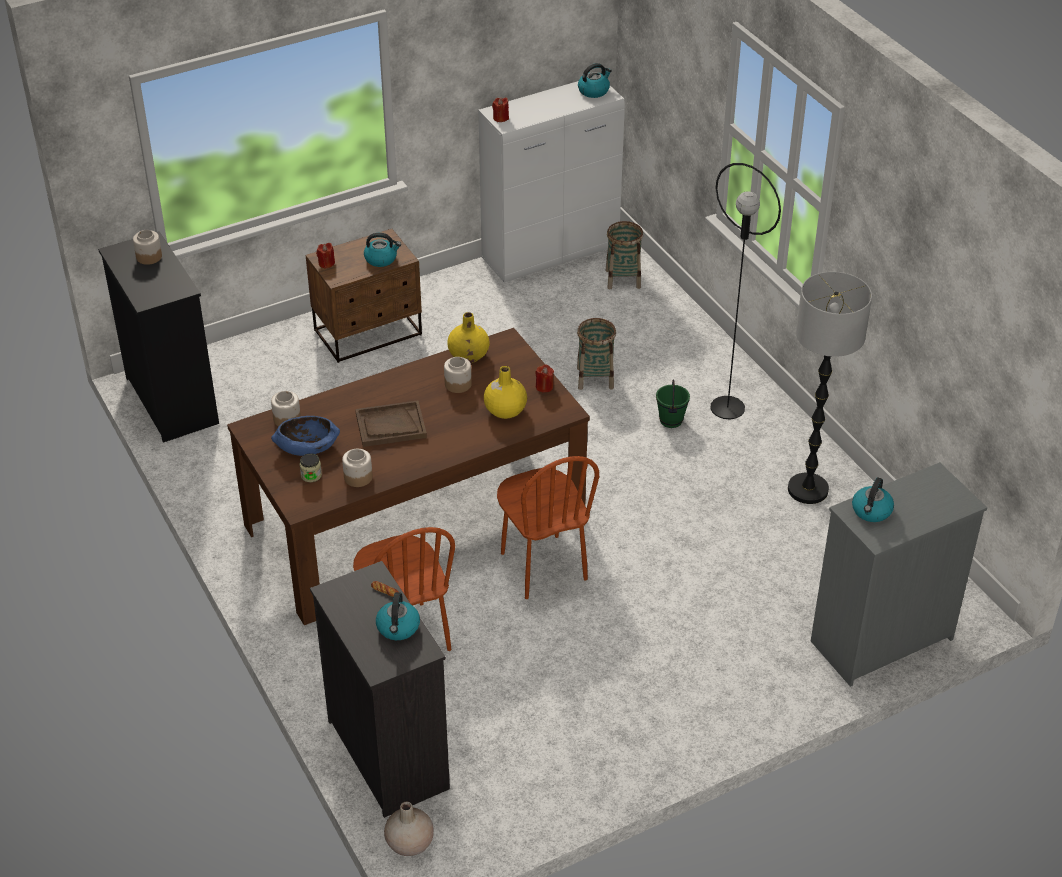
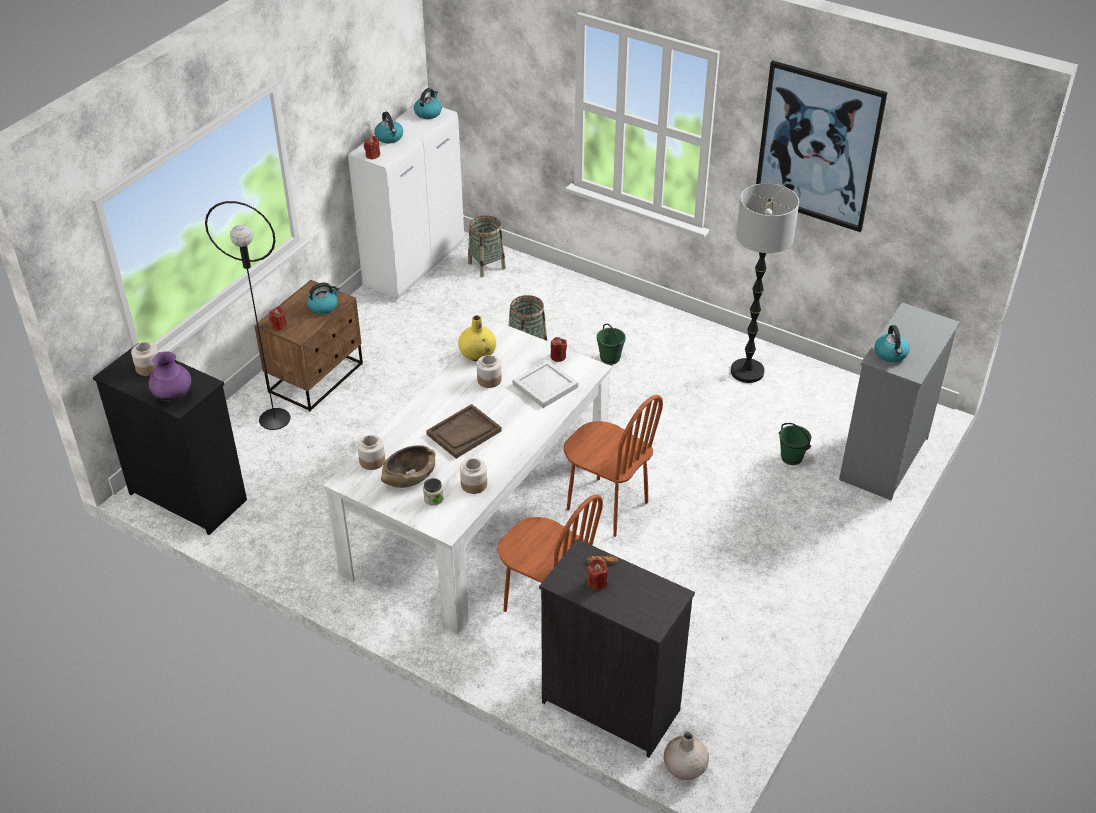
camera: 30 degrees left, 0 degrees up
brown dining table [227,328,590,625] -> white dining table [324,320,612,635]
blue bowl [271,416,340,456] -> brown bowl [381,445,436,488]
kettle [376,592,420,640] -> kettle moved to [374,112,403,143]
yellow vase [484,366,527,419] -> white tray [513,360,578,408]
black floor lamp [710,163,781,420] -> black floor lamp moved to [205,201,291,430]
none -> purple vase [148,351,191,402]
none -> red candle [587,559,608,590]
none -> picture [756,60,888,232]
none -> green bucket [779,423,811,465]

